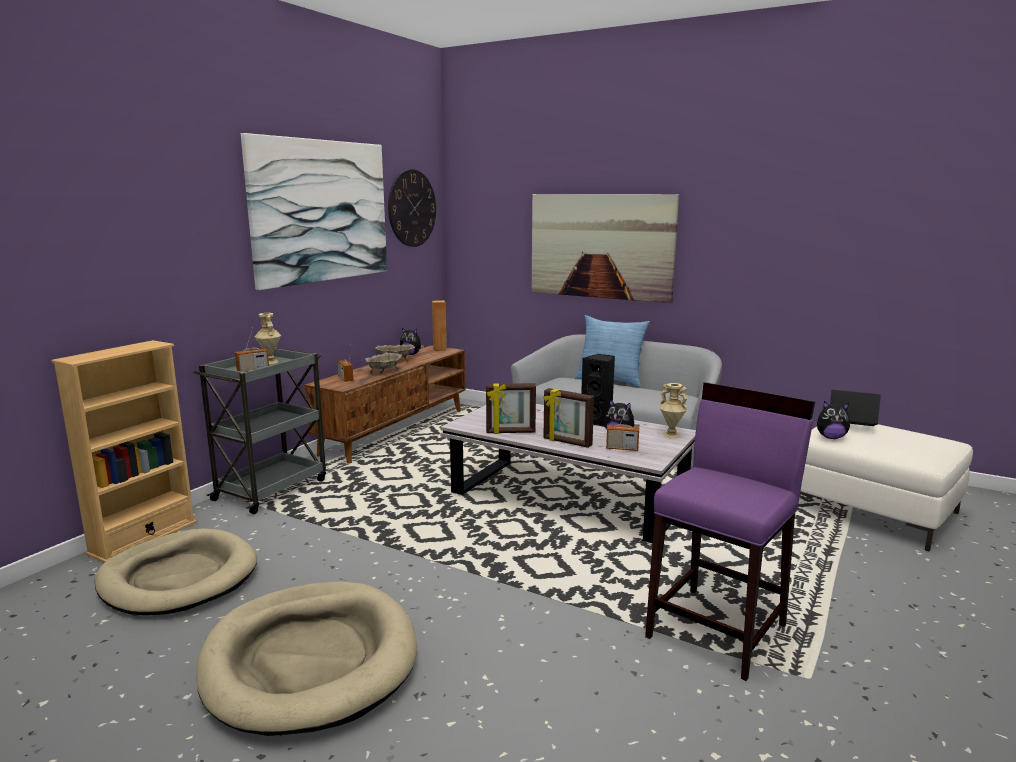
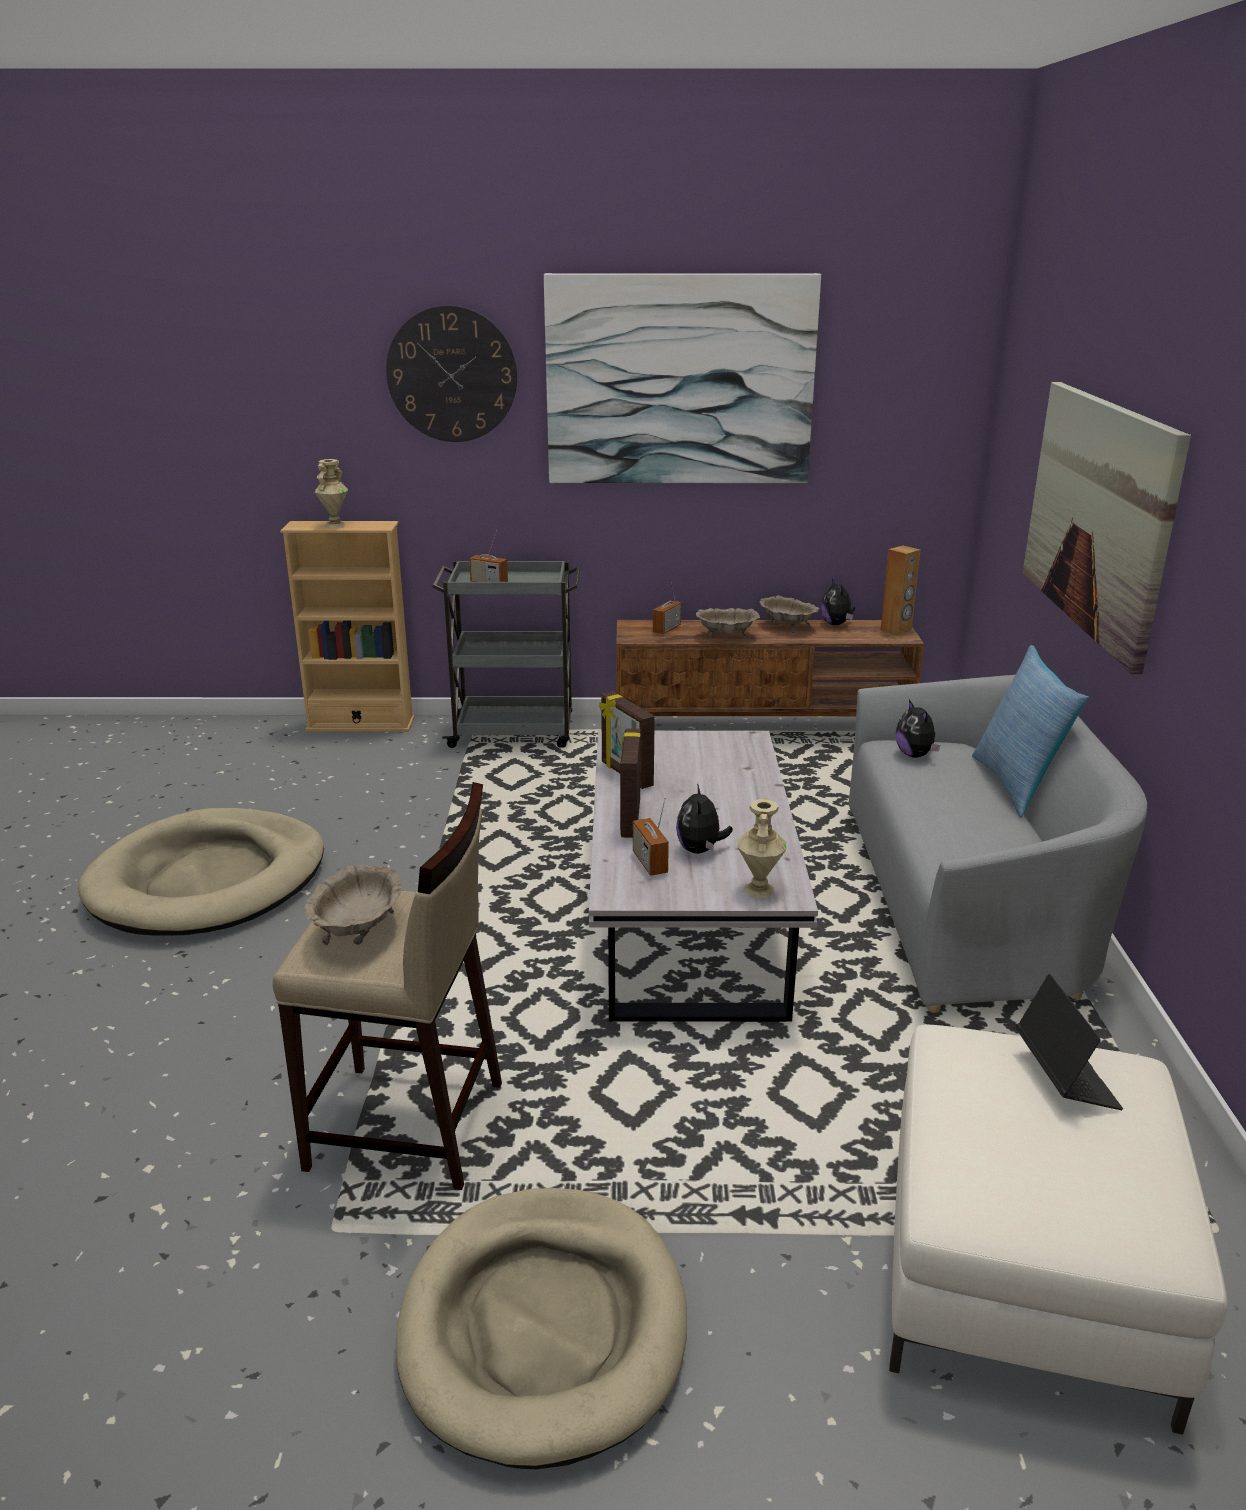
camera: 60 degrees right, 10 degrees up
beige dog bed [95,528,257,615] -> beige dog bed moved to [396,1188,687,1469]
beige vase [255,313,281,364] -> beige vase moved to [315,459,348,528]
wall clock [388,169,436,247] -> wall clock moved to [386,305,517,442]
black speaker [581,354,615,427] -> none
purple stool [645,382,815,681] -> beige stool [273,782,502,1190]
plush toy [817,401,850,439] -> plush toy moved to [896,699,940,758]
none -> beige bowl [305,865,402,945]

